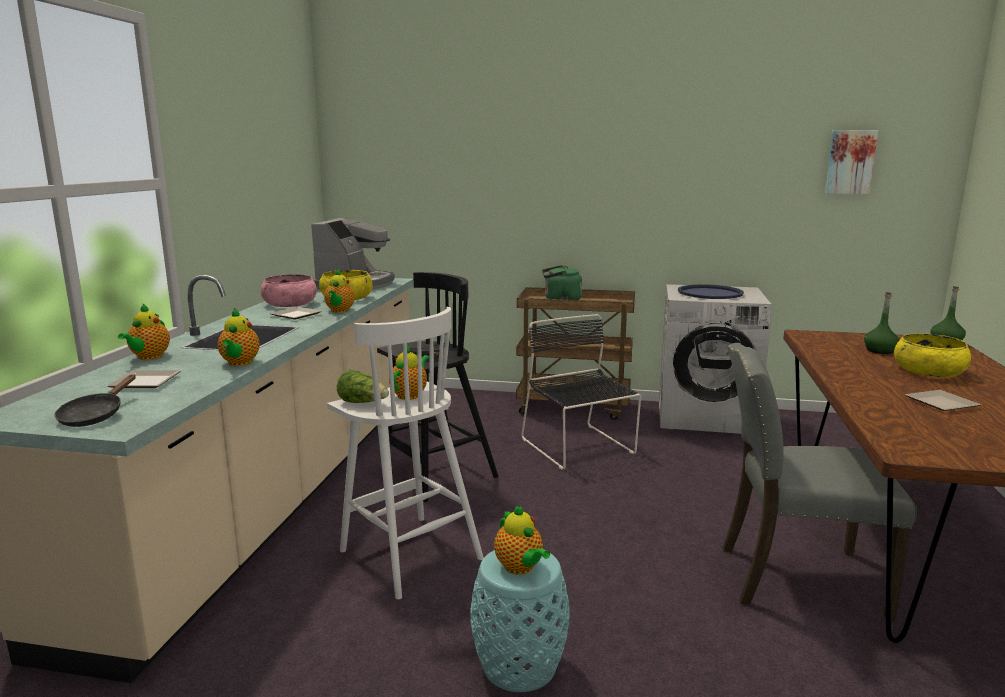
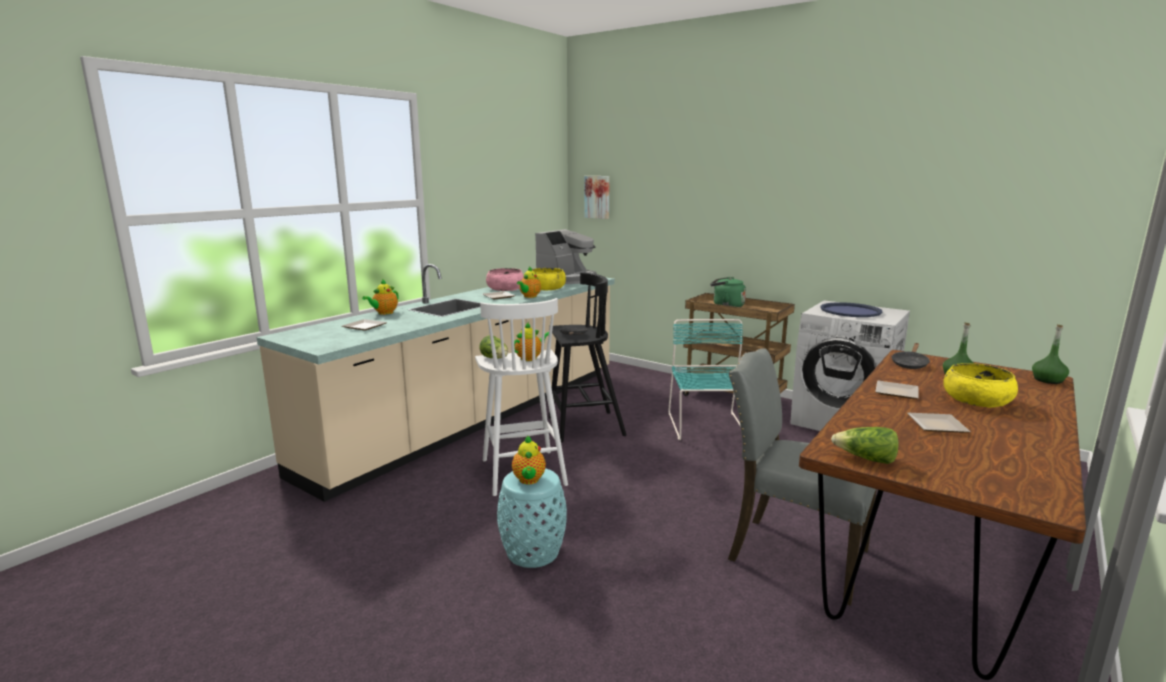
camera: 25 degrees right, 0 degrees up
black frying pan [54,374,136,427] -> black frying pan moved to [892,343,930,369]
teapot [218,308,260,366] -> none
black chair [521,314,641,470] -> turquoise chair [668,319,743,440]
picture [825,130,878,194] -> picture moved to [585,176,610,219]
none -> lettuce [831,427,899,464]
none -> plate [875,381,919,399]

